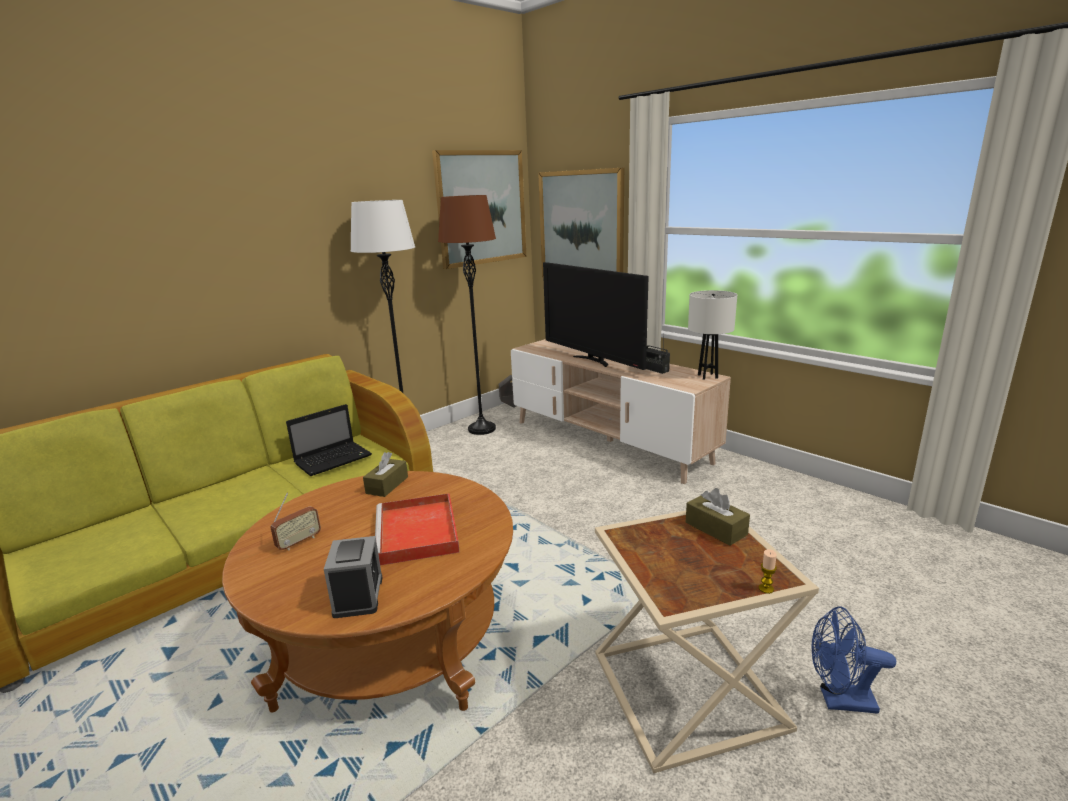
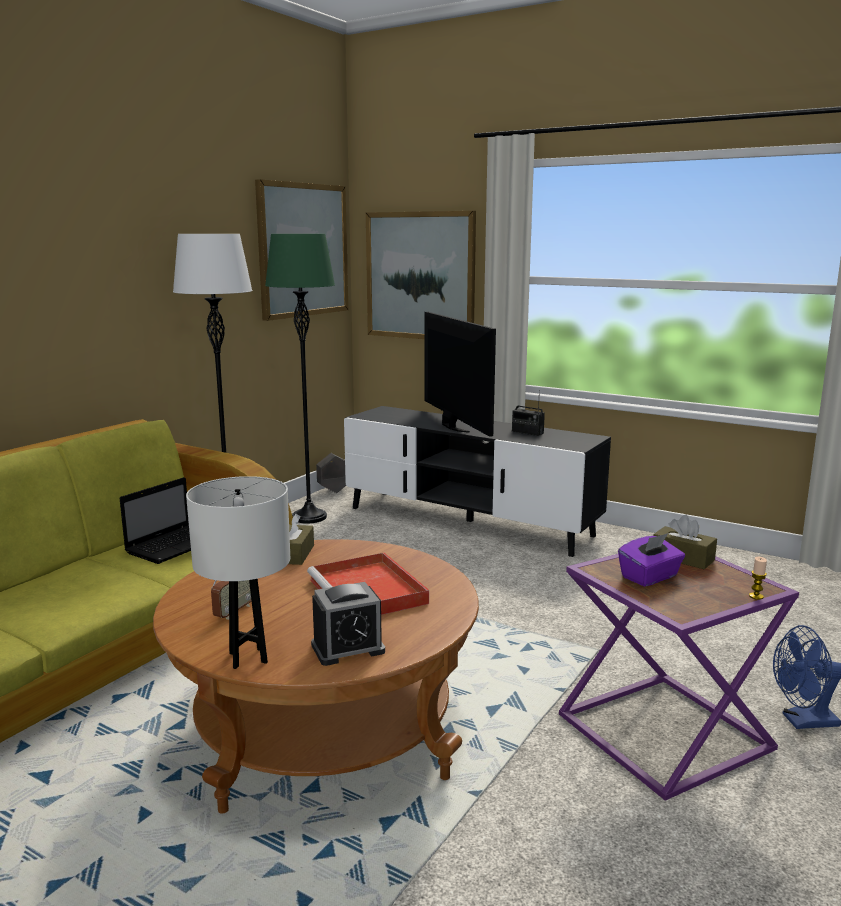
camera: 15 degrees left, 5 degrees down
alarm clock [324,536,383,618] -> alarm clock turned 90 degrees clockwise [311,582,385,666]
brown floor lamp [438,195,496,435] -> green floor lamp [265,234,335,524]
beige tv stand [511,339,731,484] -> black tv stand [344,406,611,557]
television [543,262,649,370] -> television turned 150 degrees counterclockwise [424,312,496,437]
beige side table [595,511,819,773] -> purple side table [559,554,799,801]
white table lamp [688,290,737,380] -> white table lamp moved to [186,476,290,669]
none -> purple tissue box [618,533,685,587]

